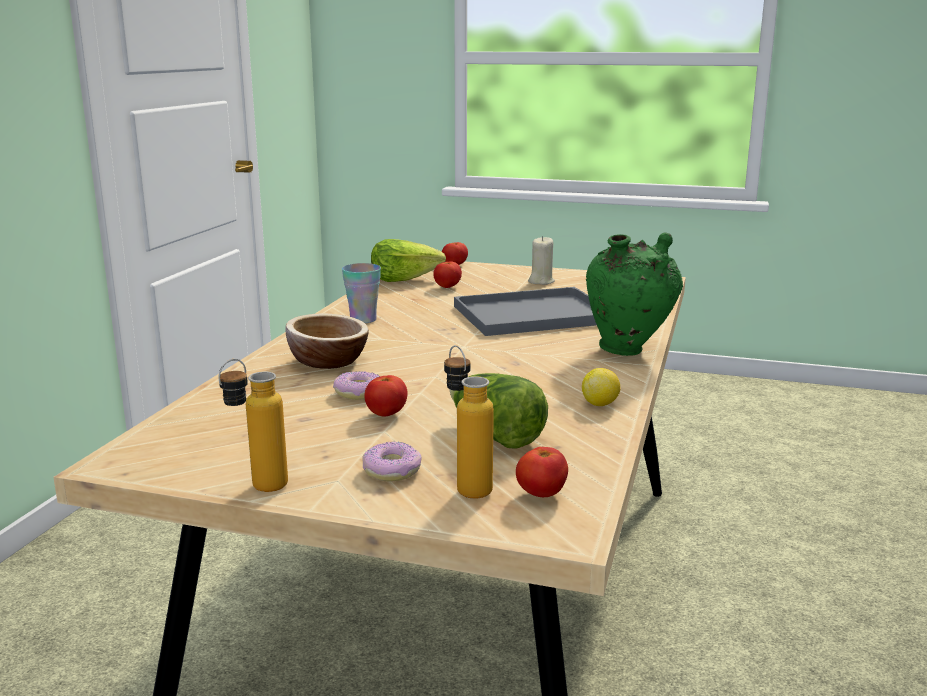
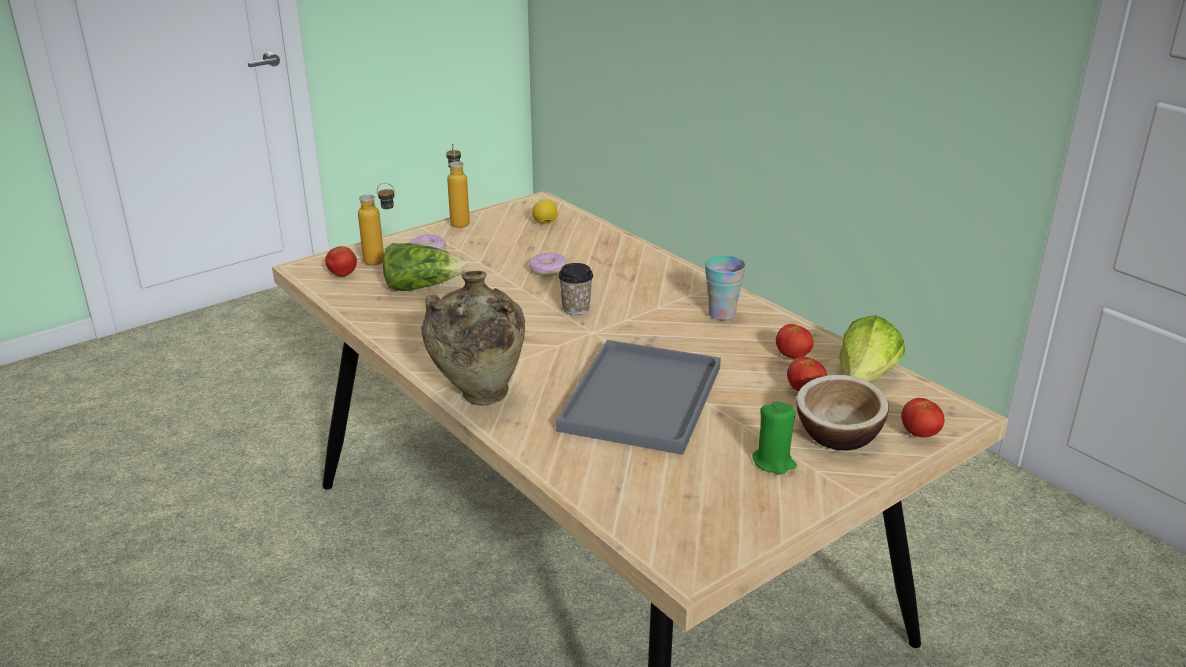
camera: 125 degrees right, 10 degrees up
bowl [285,314,369,369] -> bowl moved to [796,375,889,451]
tomato [364,375,408,417] -> tomato moved to [776,324,814,358]
beige candle [528,236,555,285] -> green candle [752,401,797,474]
lemon [582,368,621,406] -> lemon moved to [532,199,558,224]
green vase [586,232,683,356] -> beige vase [421,271,525,406]
none -> cup [558,263,593,315]

